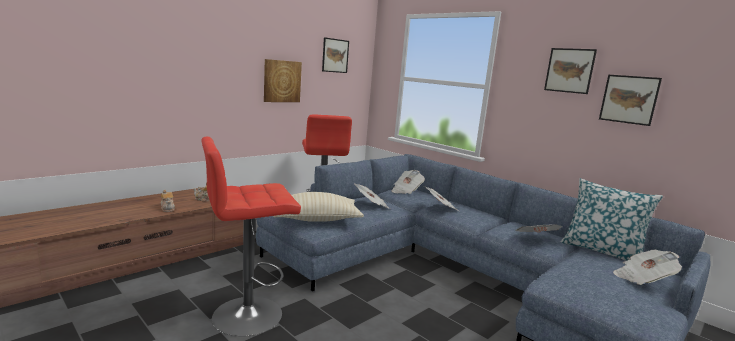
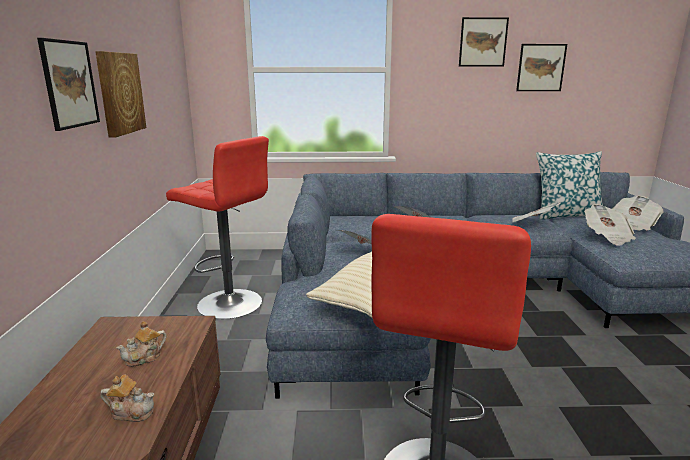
camera: 45 degrees left, 5 degrees up
picture [322,37,349,73] -> picture moved to [37,38,100,131]
newspaper [392,170,425,194] -> newspaper moved to [585,204,636,246]

